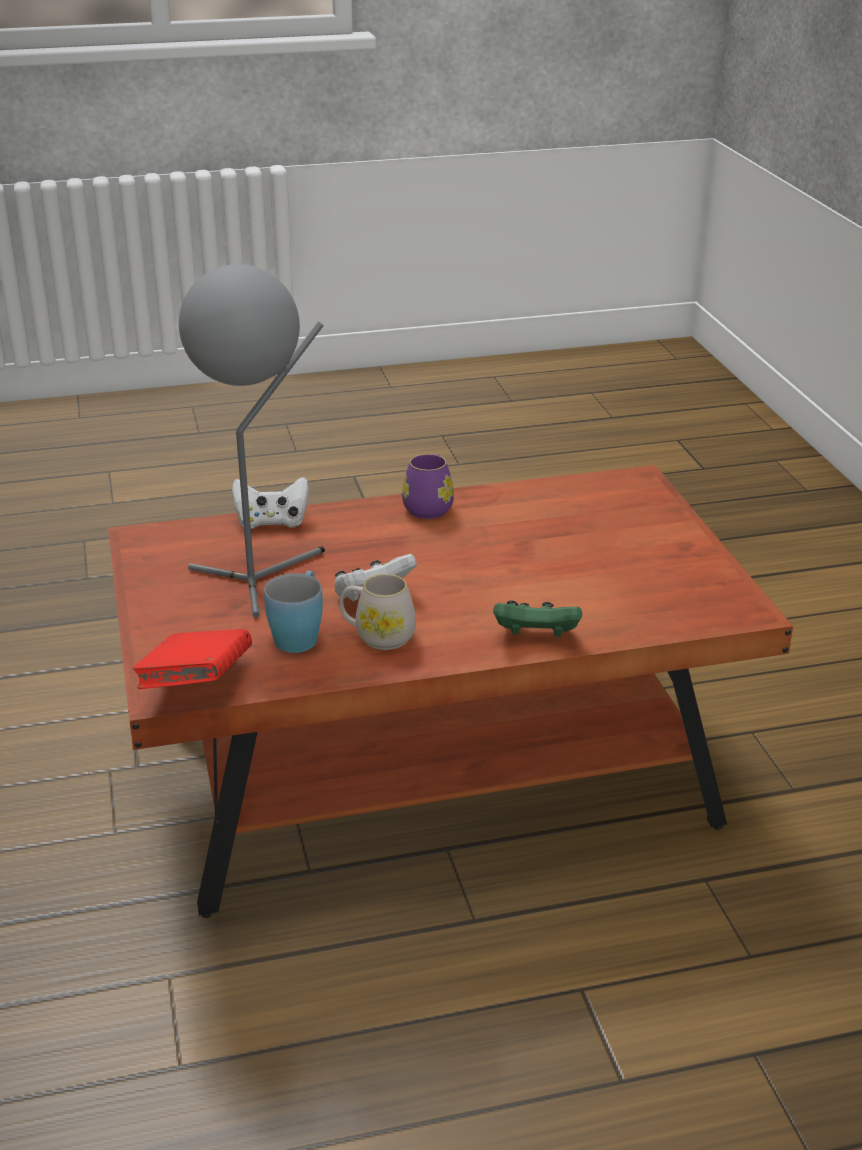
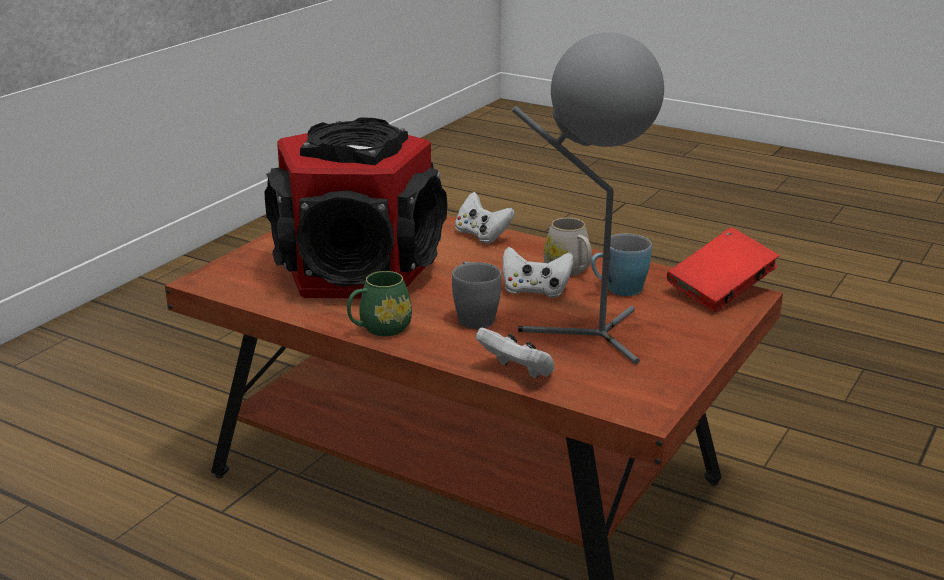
camera: 135 degrees left, 5 degrees down
purple mug [402,454,454,519] -> green mug [347,271,412,336]
green game controller [493,601,582,637] -> white game controller [455,192,515,244]
none -> speaker [264,117,448,298]
none -> grey mug [452,261,502,329]

